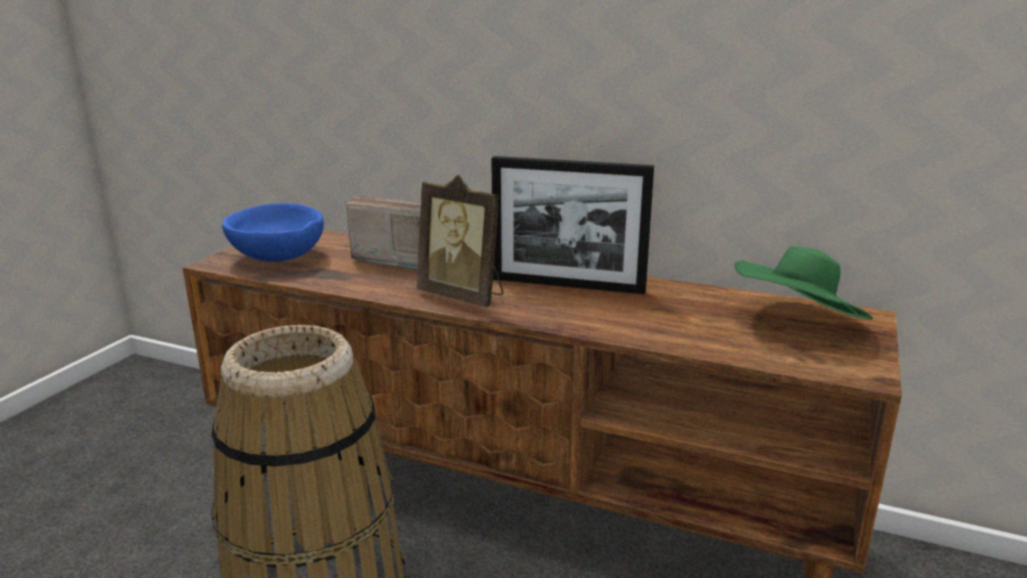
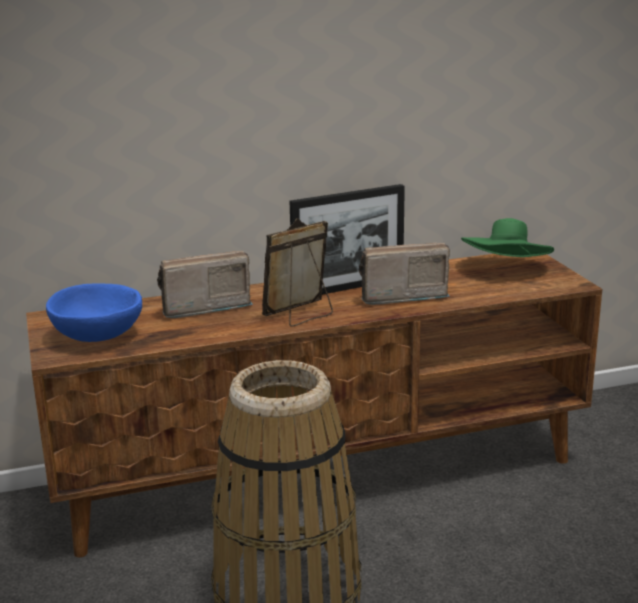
camera: 40 degrees left, 0 degrees up
picture frame [417,175,503,307] -> picture frame turned 150 degrees clockwise [262,218,333,327]
none -> radio [359,243,450,305]

